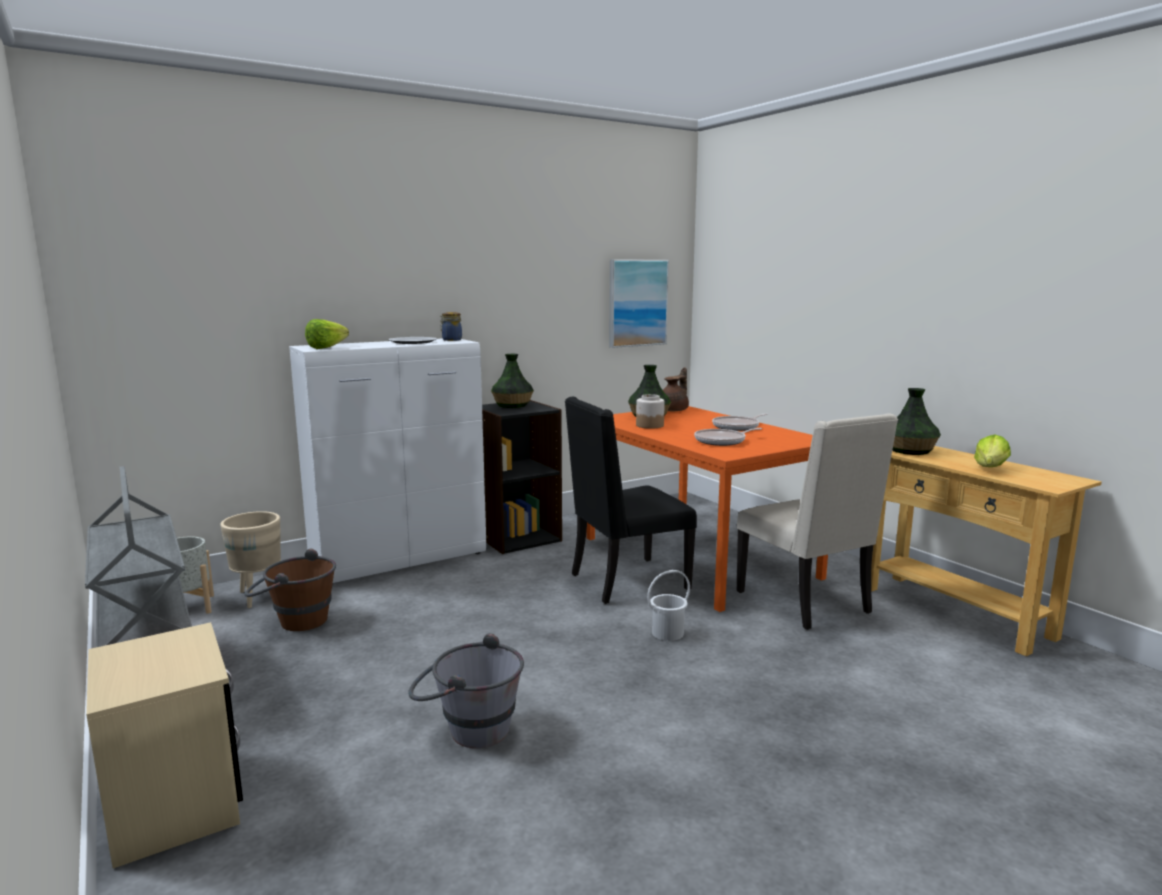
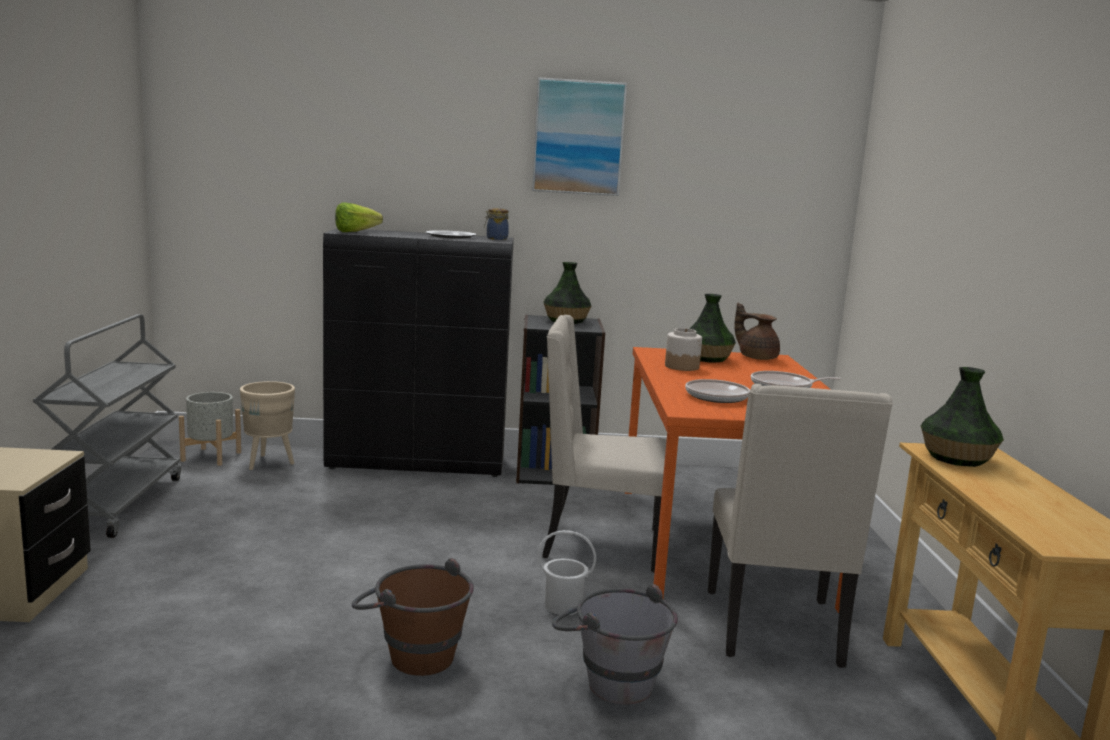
camera: 30 degrees right, 0 degrees up
brown bucket [245,549,336,631] -> brown bucket moved to [352,558,474,676]
white cabinet [289,338,486,583] -> black cabinet [323,229,514,477]
grey bucket [408,633,524,748] -> grey bucket moved to [552,584,678,704]
black chair [565,397,697,604] -> beige chair [542,315,667,572]
picture [609,259,669,348] -> picture moved to [532,77,627,196]
brown teapot [663,367,689,411] -> brown teapot turned 120 degrees counterclockwise [734,302,780,360]
lettuce [974,434,1011,467] -> none

